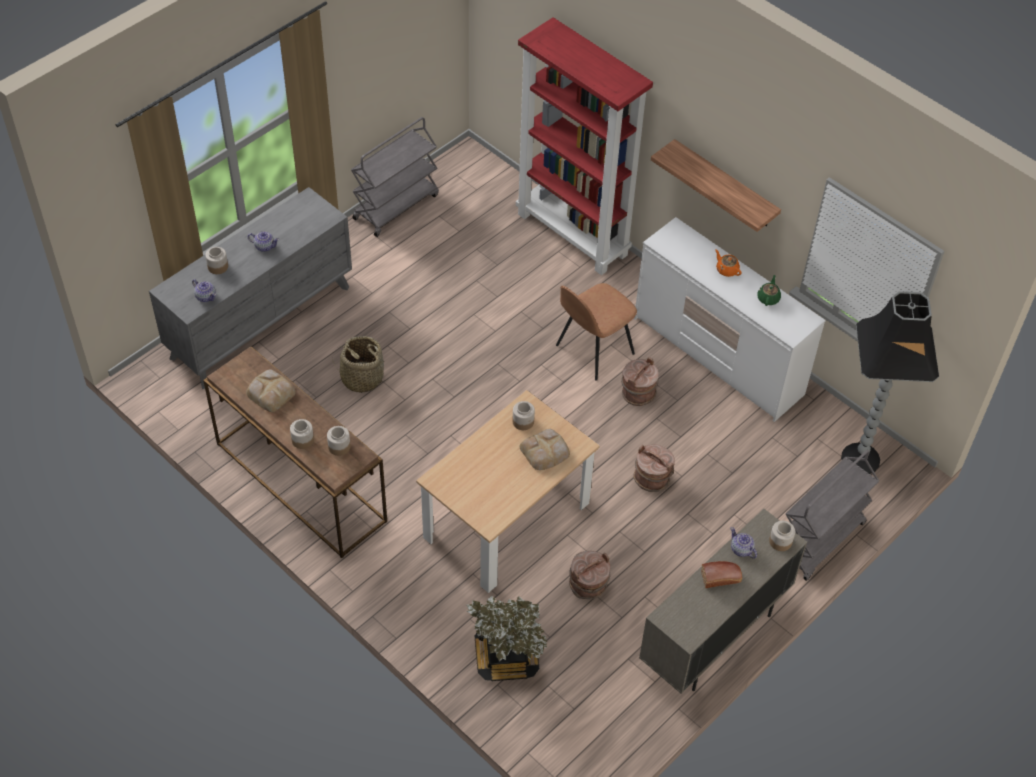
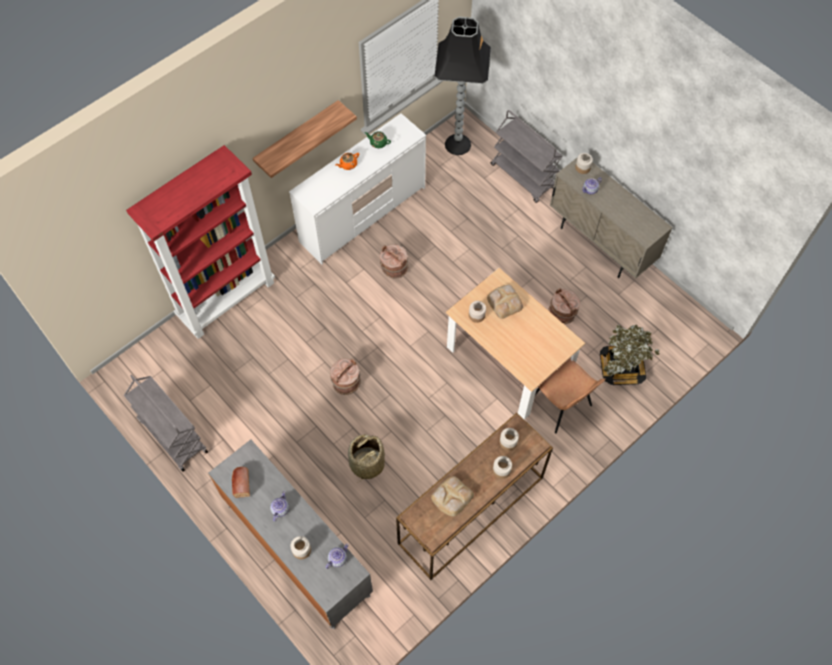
camera: 85 degrees left, 10 degrees up
brown chair [556,283,637,380] -> brown chair moved to [535,358,605,433]
brown bucket [633,445,675,492] -> brown bucket moved to [330,359,361,395]
bread [701,561,742,588] -> bread moved to [232,467,250,498]

